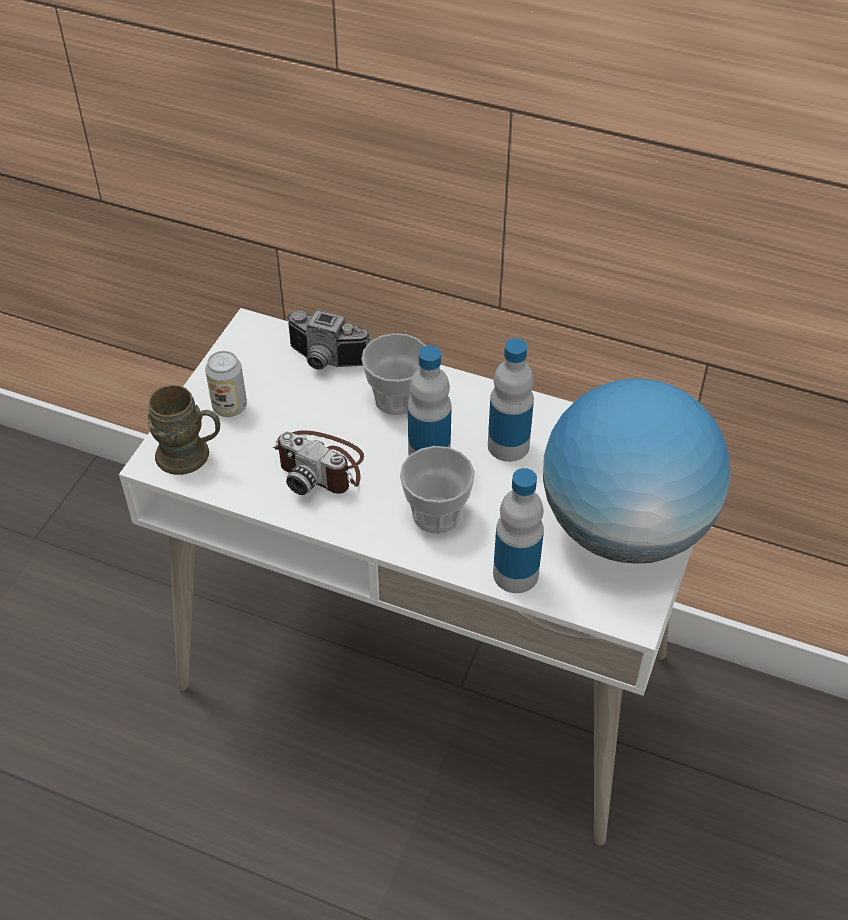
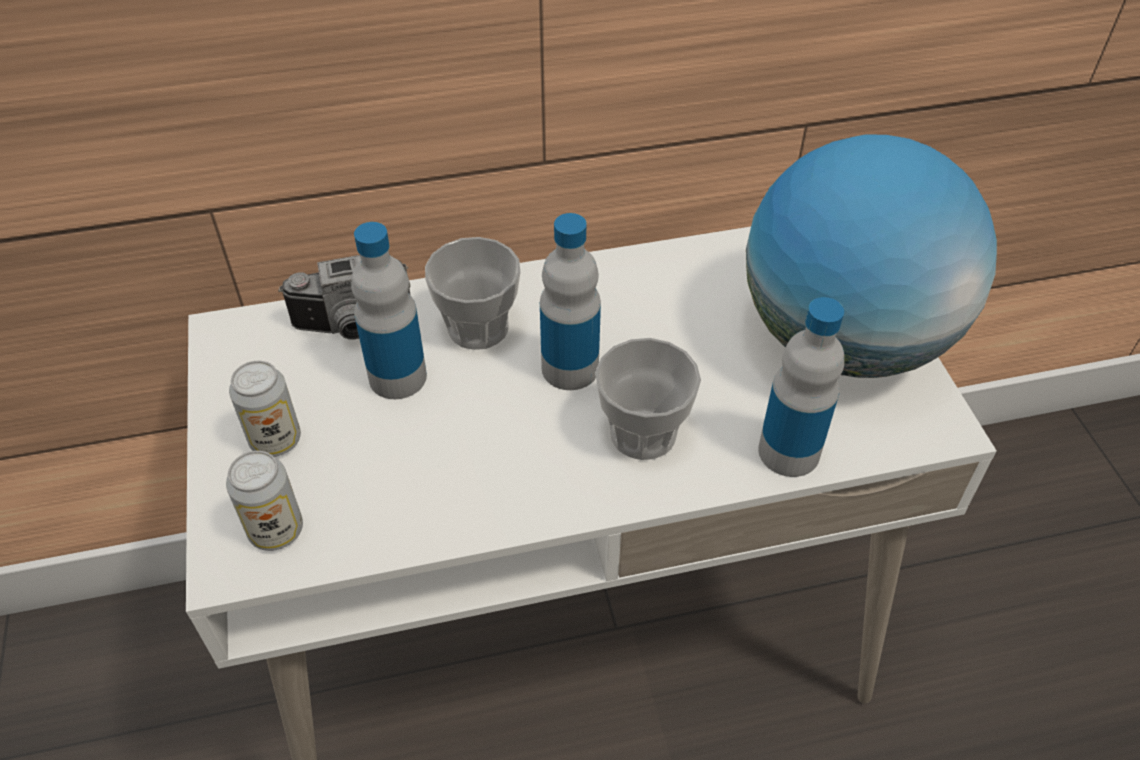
camera: 35 degrees left, 0 degrees up
brown mug [147,385,220,475] -> can [226,451,303,551]
camera [273,430,364,495] -> none
bottle [488,338,534,462] -> bottle moved to [351,222,427,399]

